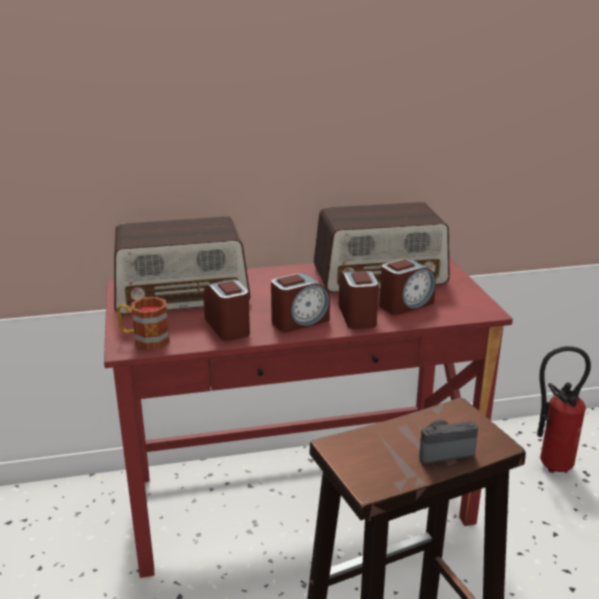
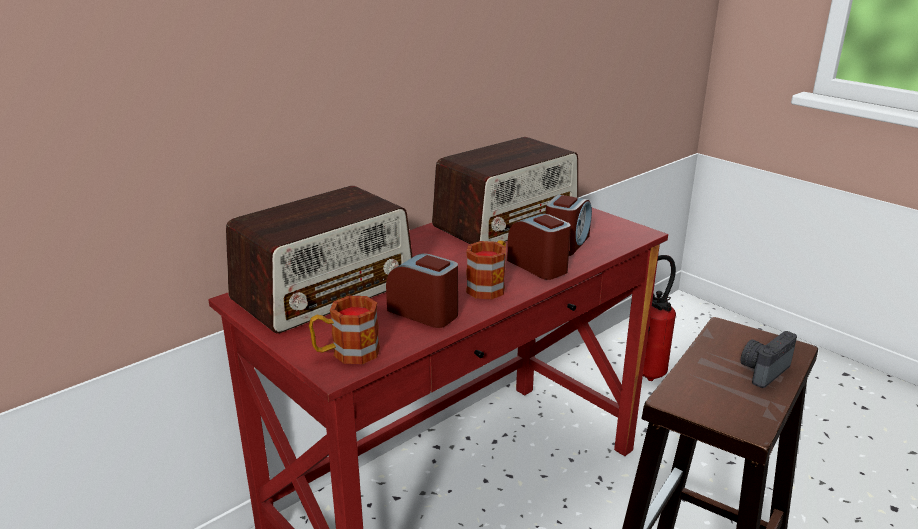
camera: 30 degrees left, 0 degrees up
alarm clock [271,273,330,332] -> mug [466,240,506,299]

